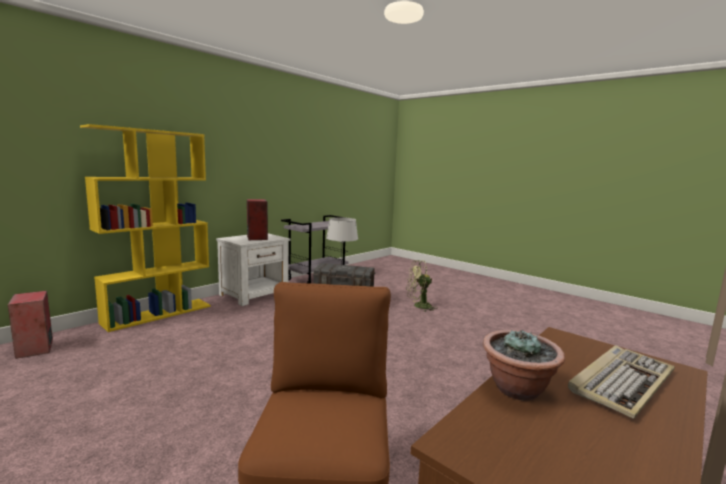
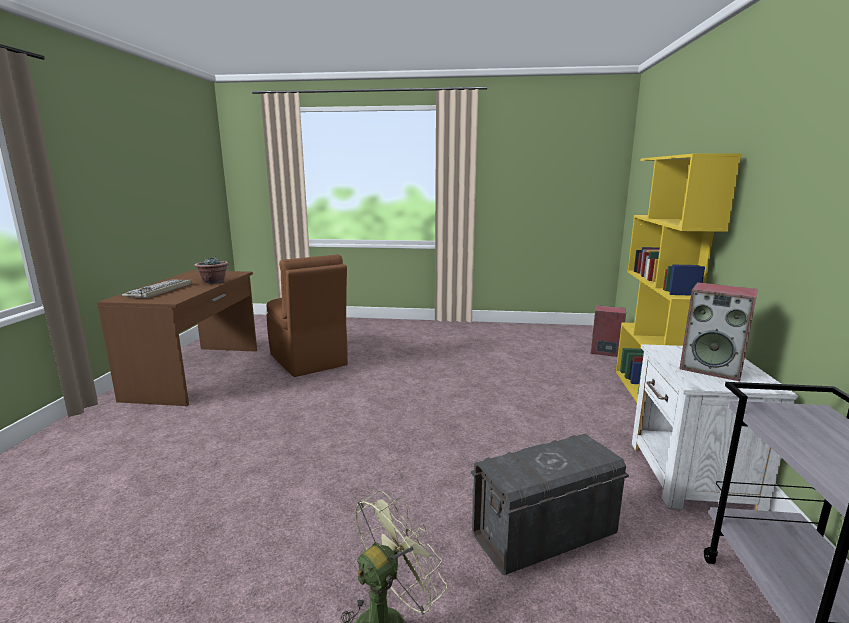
camera: 145 degrees right, 5 degrees up
grey table lamp [326,217,358,267] -> none

